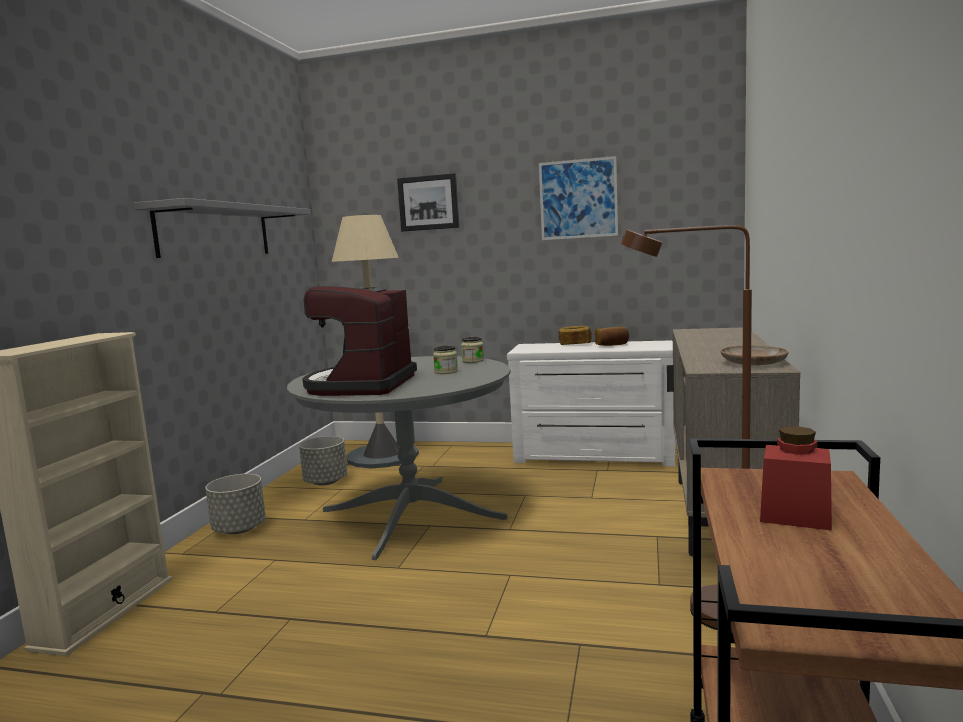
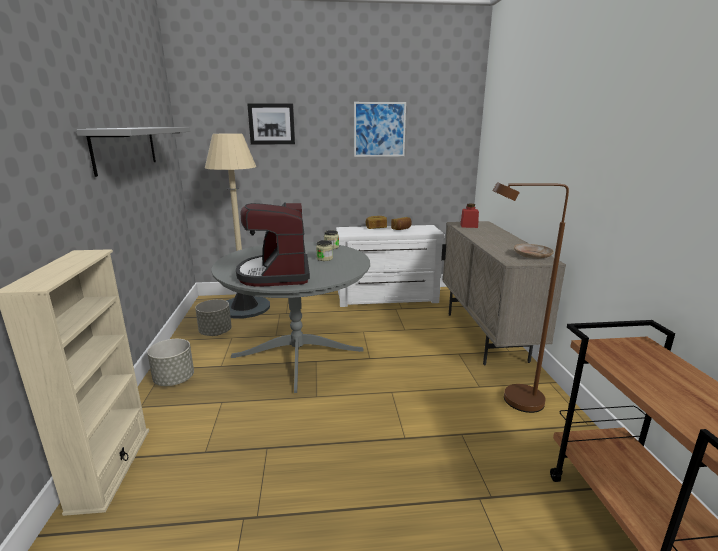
camera: 20 degrees left, 10 degrees up
red jar [760,426,832,530] -> red jar moved to [460,204,479,228]

